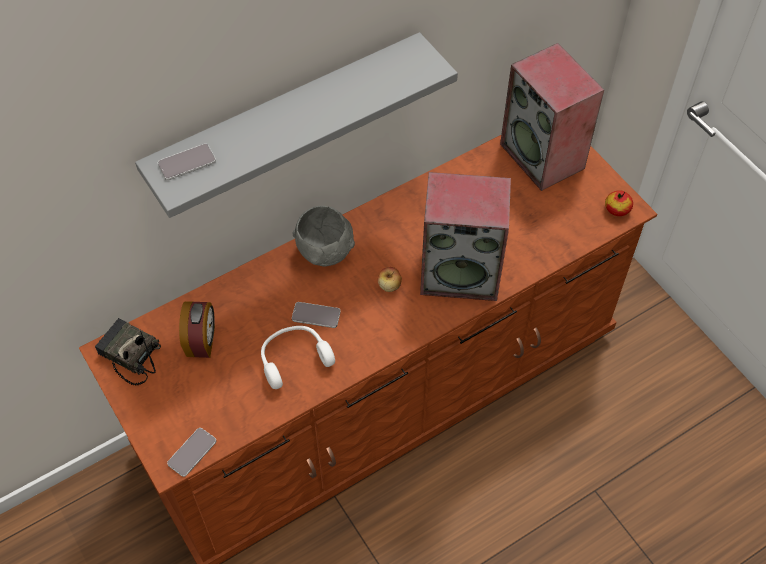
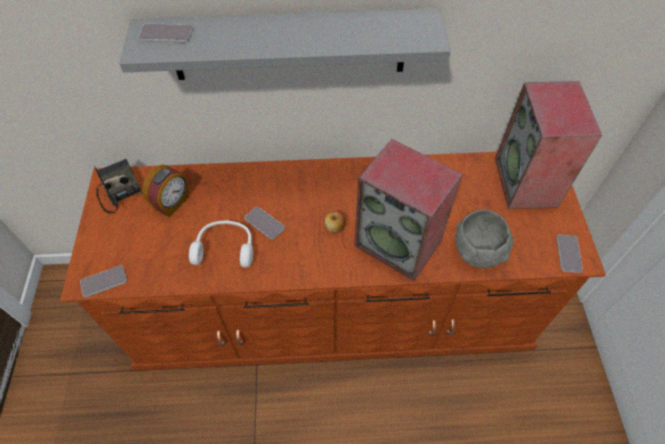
camera: 30 degrees right, 0 degrees up
grey bowl [292,206,355,267] -> grey bowl moved to [455,210,513,268]
apple [605,190,633,216] -> phone [556,235,583,273]

